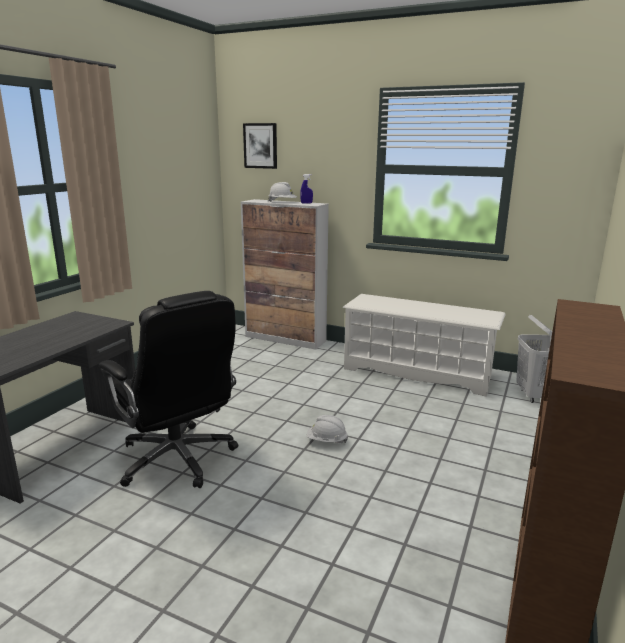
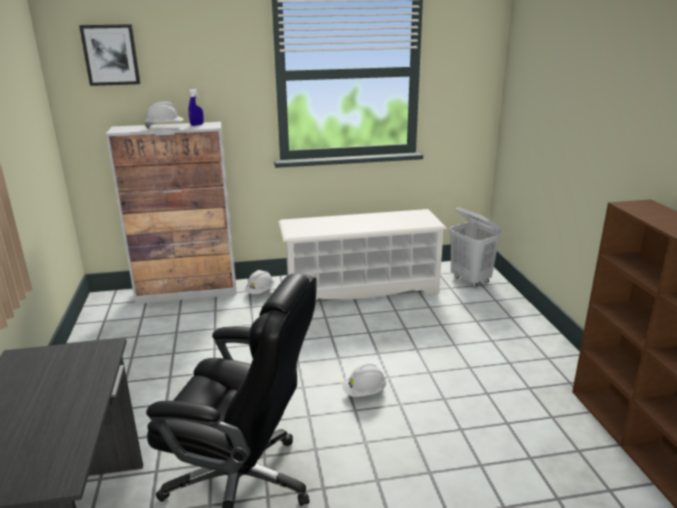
camera: 35 degrees left, 5 degrees up
none -> white hard hat [244,270,274,294]

